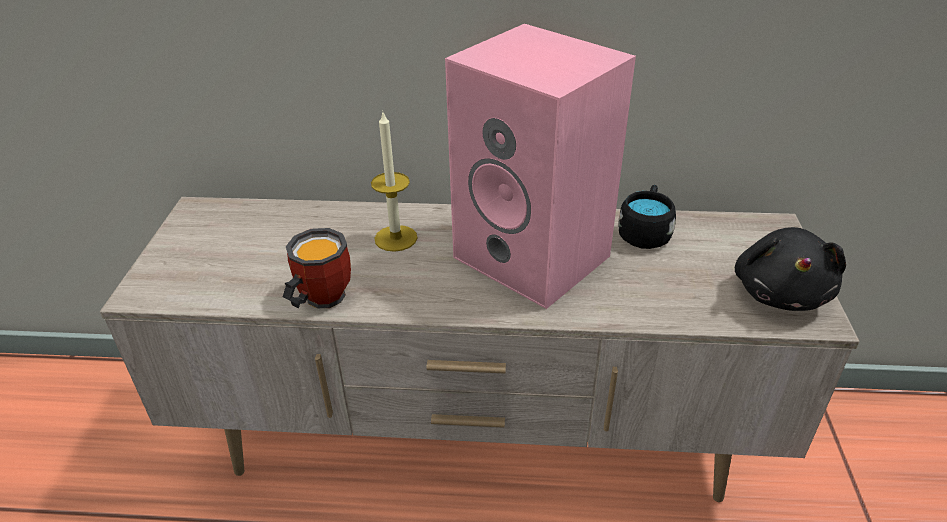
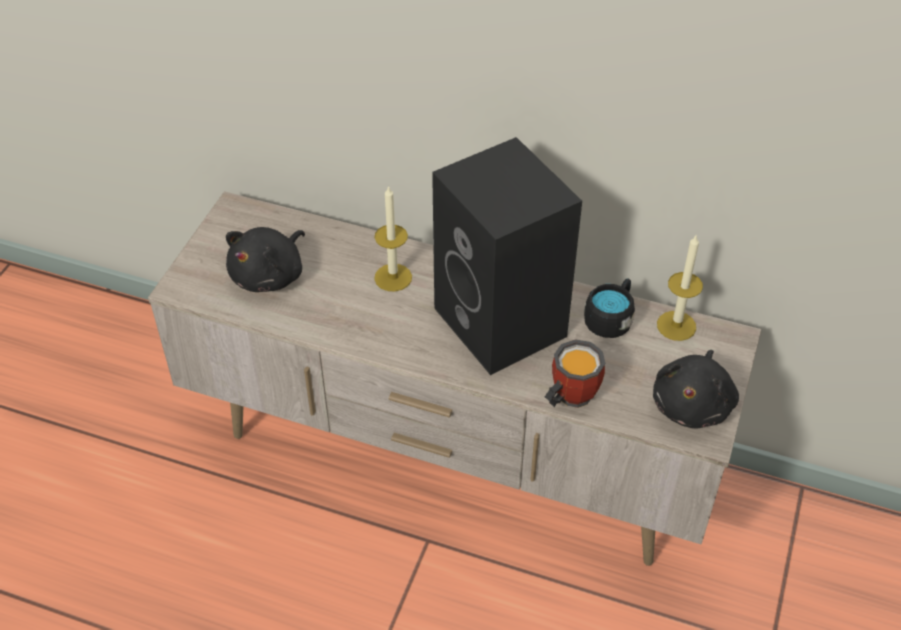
camera: 15 degrees right, 10 degrees up
mug [283,228,351,309] -> mug moved to [545,339,606,408]
pink speaker [445,24,636,309] -> black speaker [432,137,582,375]
none -> black plush toy [226,227,305,292]
none -> candle [657,235,703,341]

